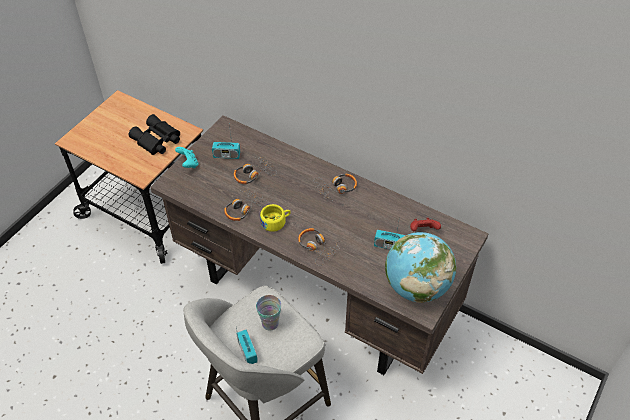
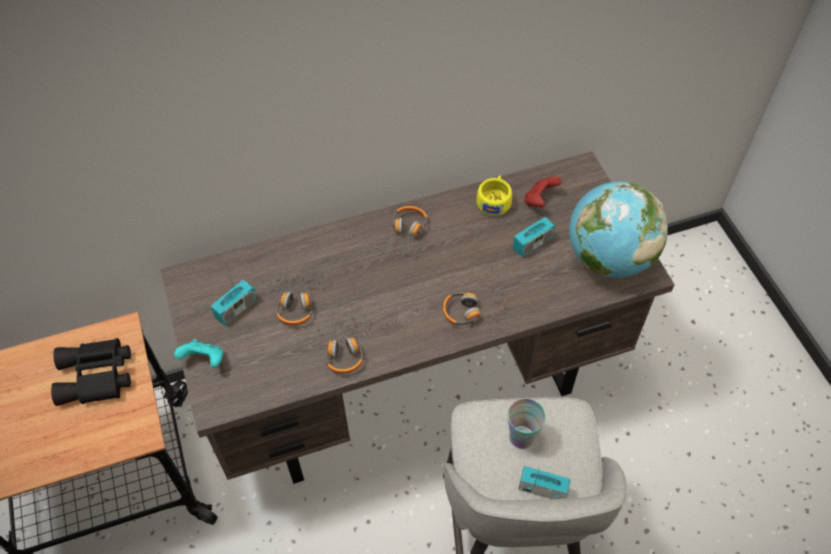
camera: 50 degrees left, 5 degrees up
yellow cup [260,204,291,232] -> yellow cup moved to [476,176,512,216]

